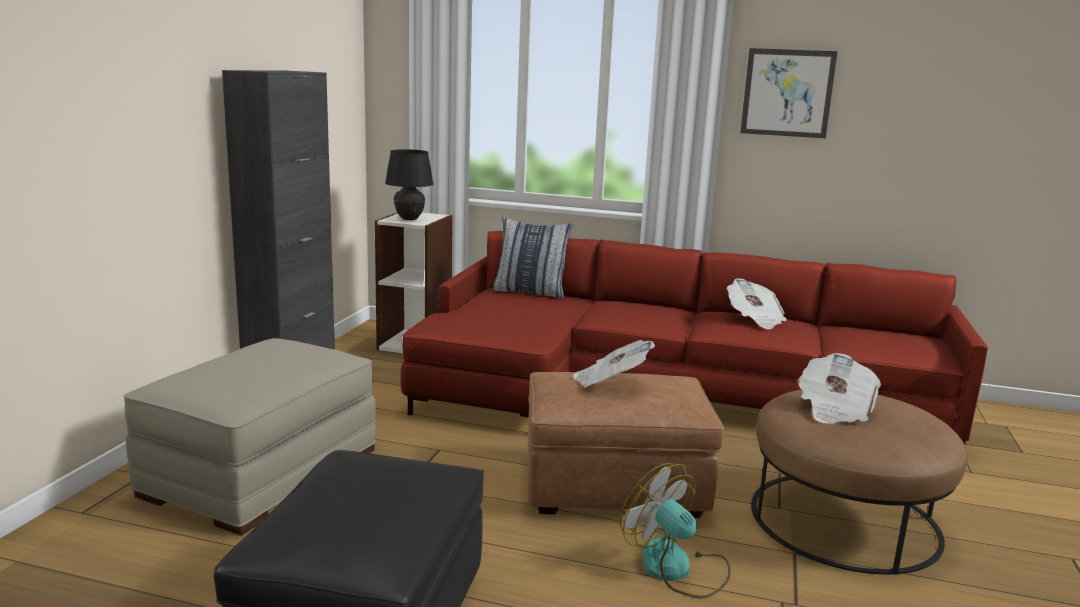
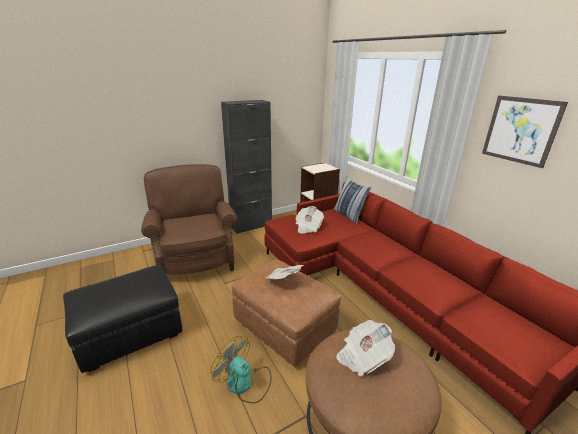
camera: 45 degrees right, 10 degrees up
beige ottoman [124,338,376,536] -> brown armchair [141,164,237,275]
black table lamp [385,149,434,220] -> none
fan [620,463,731,598] -> fan turned 60 degrees counterclockwise [211,336,271,403]
newspaper [727,278,787,329] -> newspaper moved to [295,206,324,233]

